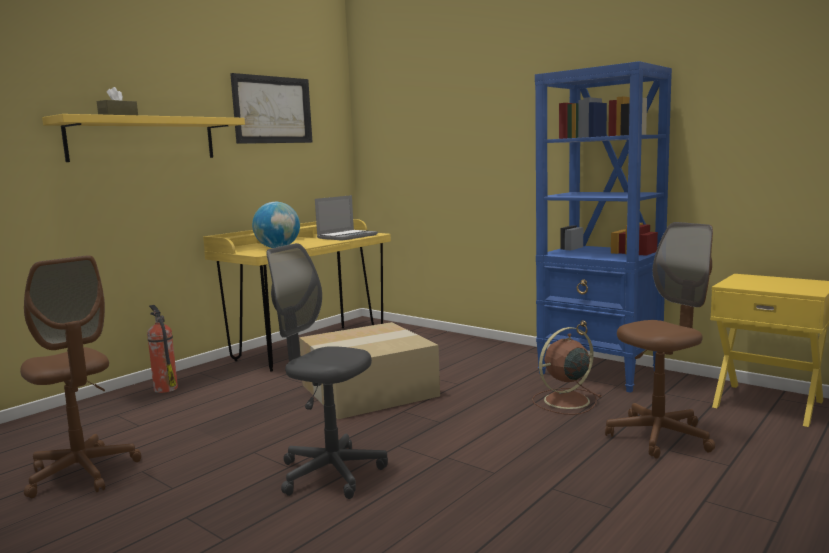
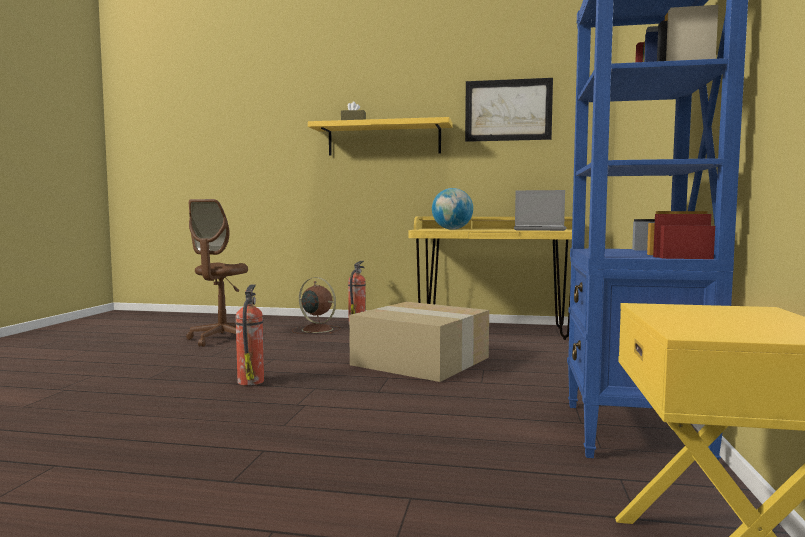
camera: 60 degrees right, 5 degrees down
grey office chair [266,243,388,499] -> fire extinguisher [235,285,264,386]
brown fan [532,327,602,415] -> brown fan moved to [292,277,341,334]
brown office chair [605,222,715,458] -> none

